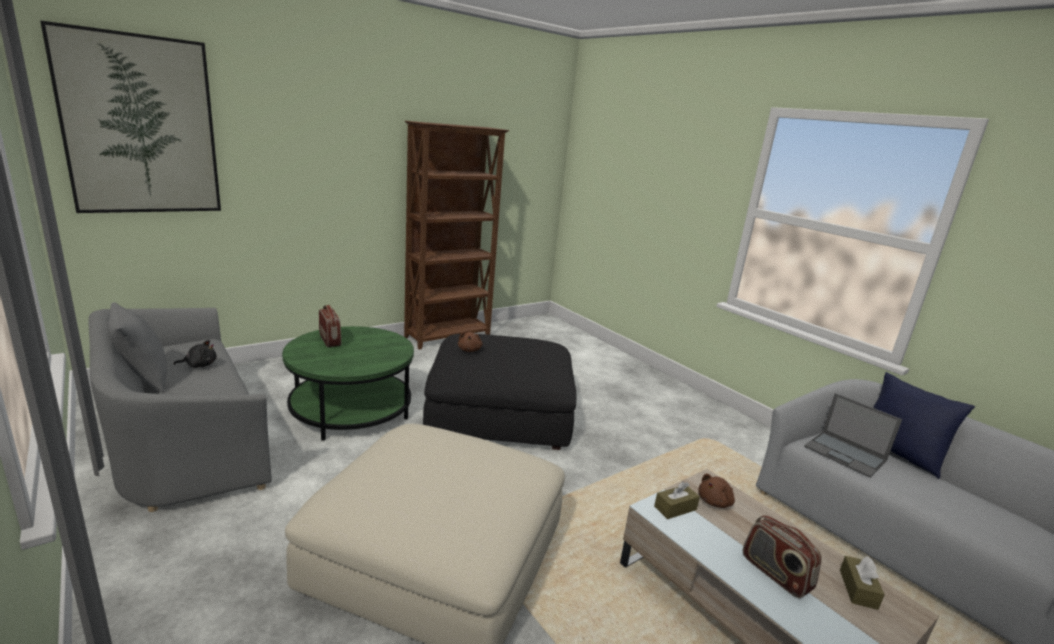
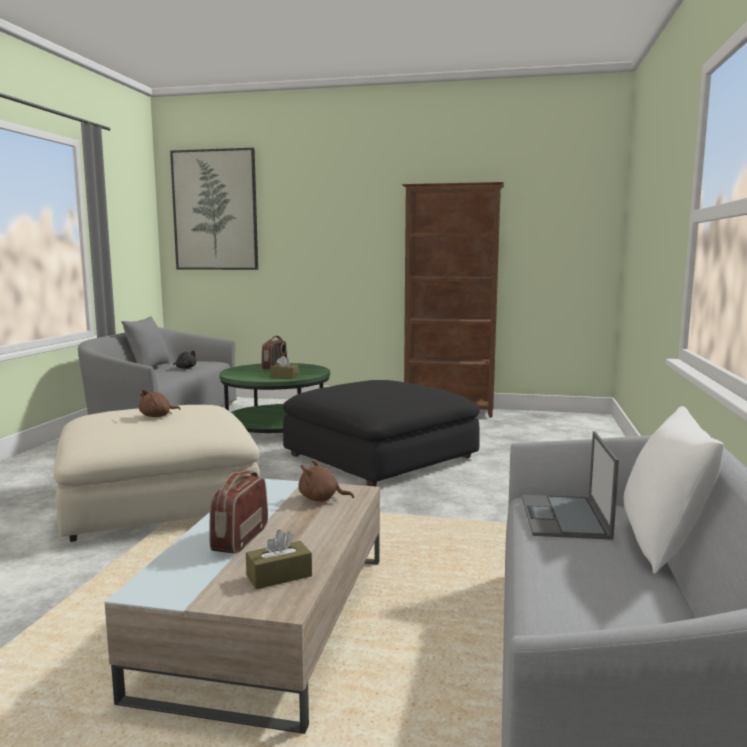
camera: 50 degrees right, 10 degrees down
brown plush toy [458,332,483,352] -> brown plush toy moved to [139,390,181,417]
brown tissue box [654,482,700,519] -> brown tissue box moved to [270,356,299,379]
blue pillow [873,372,975,479] -> white pillow [624,406,724,574]

